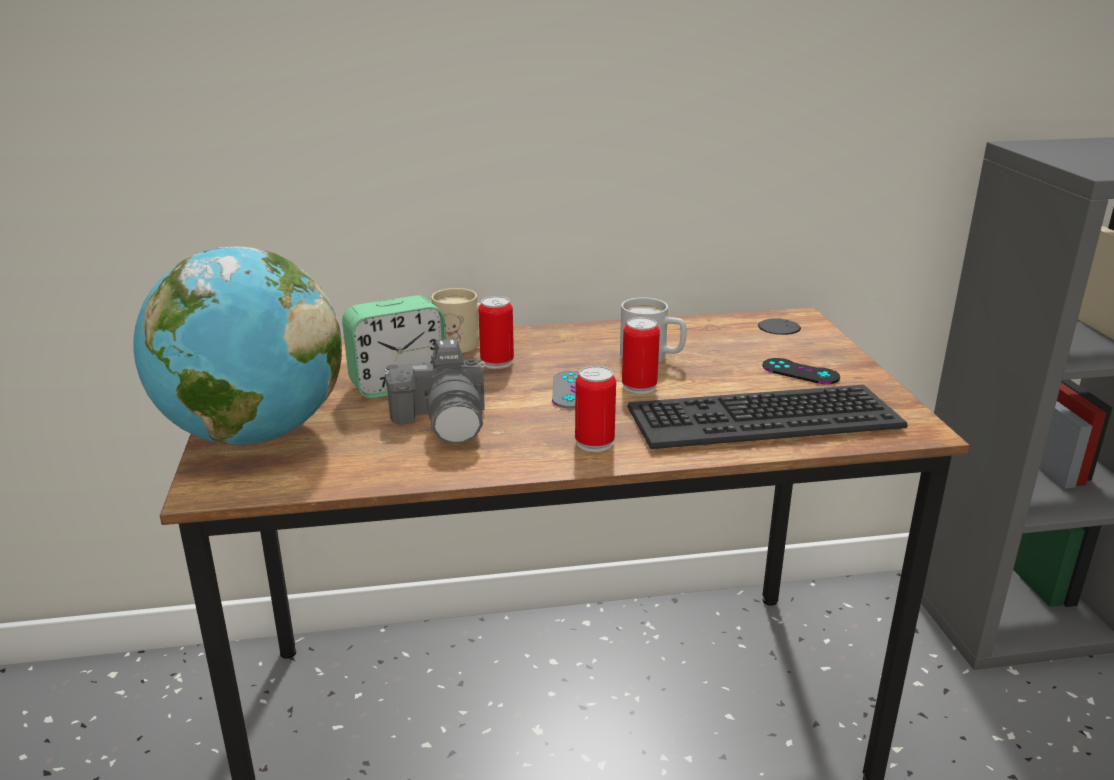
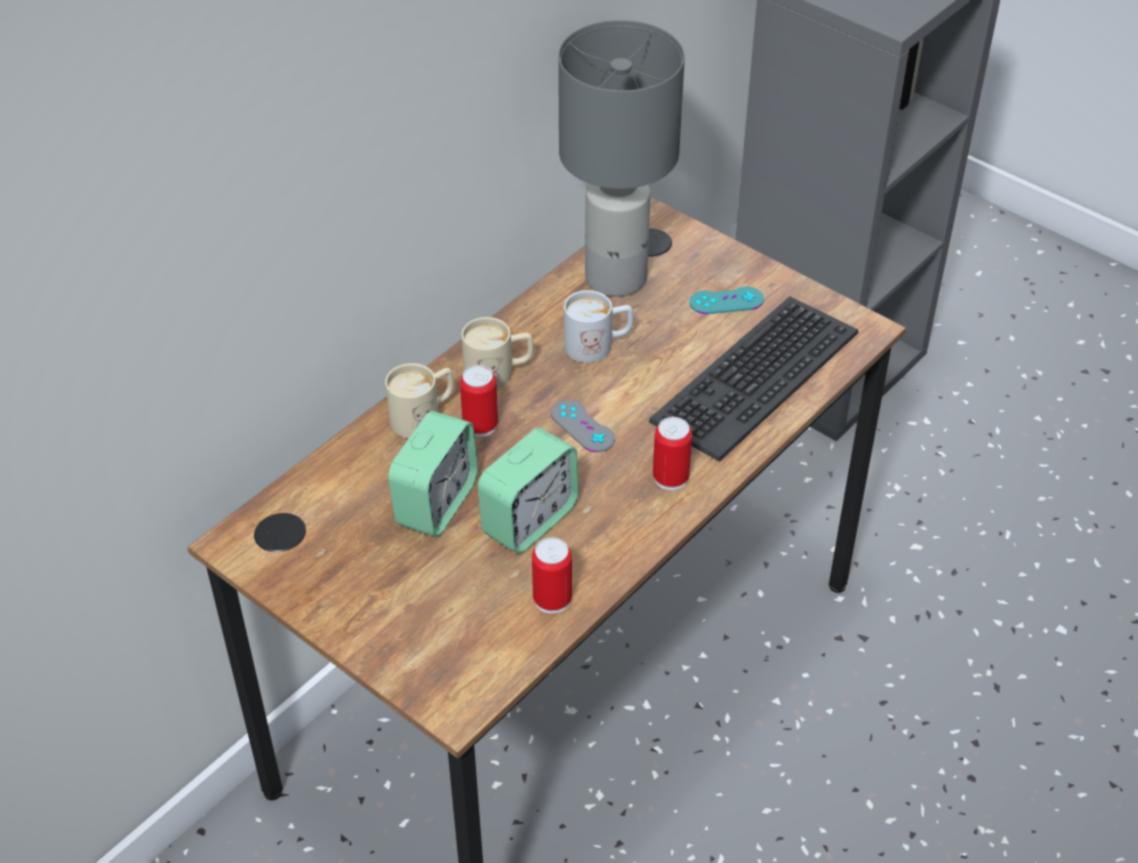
camera: 40 degrees left, 20 degrees up
globe [133,246,342,445] -> none
camera [384,339,485,444] -> alarm clock [478,428,579,554]
can [622,317,660,394] -> can moved to [532,537,572,614]
black game controller [763,358,840,384] -> turquoise game controller [689,286,764,314]
none -> beige mug [461,317,534,389]
none -> grey table lamp [558,20,685,297]

